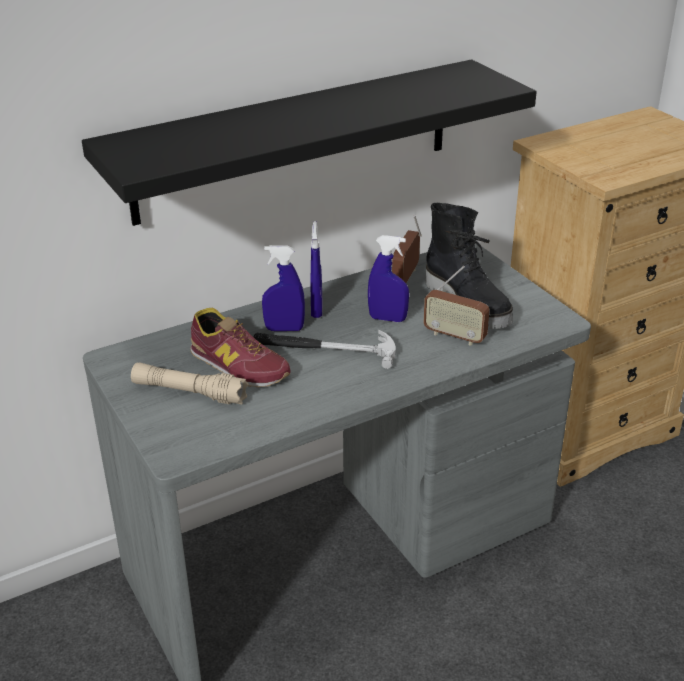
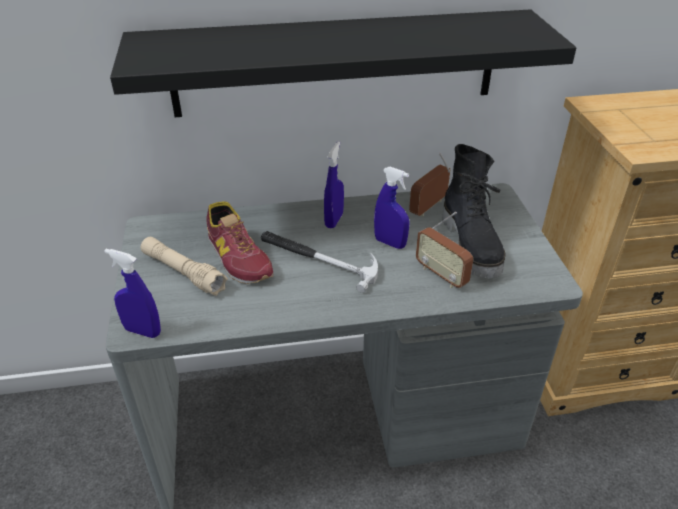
camera: 20 degrees right, 5 degrees up
blue spray bottle [262,245,305,331] -> blue spray bottle moved to [104,249,161,338]

